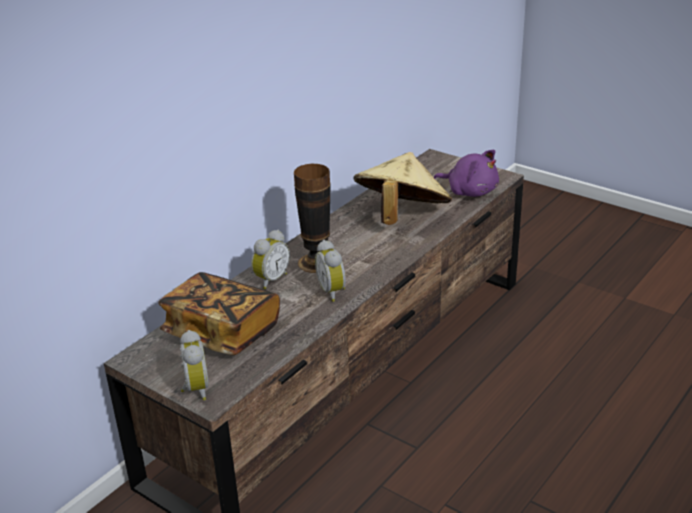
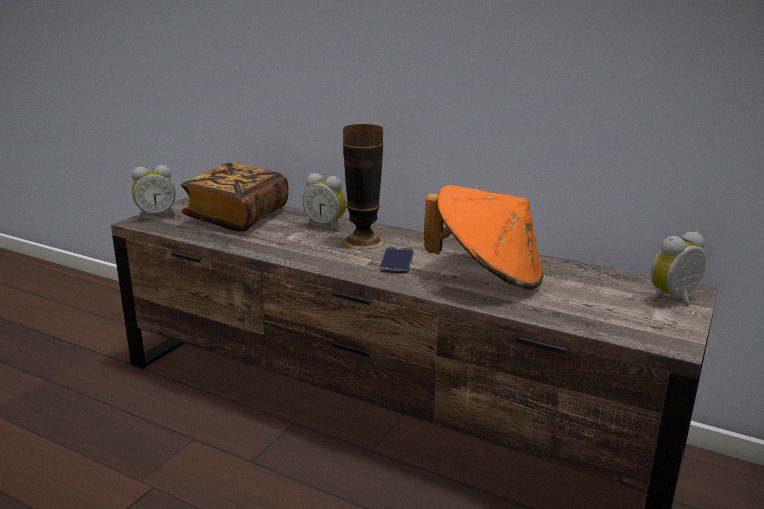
camera: 80 degrees right, 10 degrees down
alarm clock [315,240,346,302] -> alarm clock moved to [651,232,706,306]
beige hat [353,152,452,225] -> orange hat [424,185,543,290]
purple plush toy [433,150,499,197] -> none
none -> phone [379,247,414,274]

